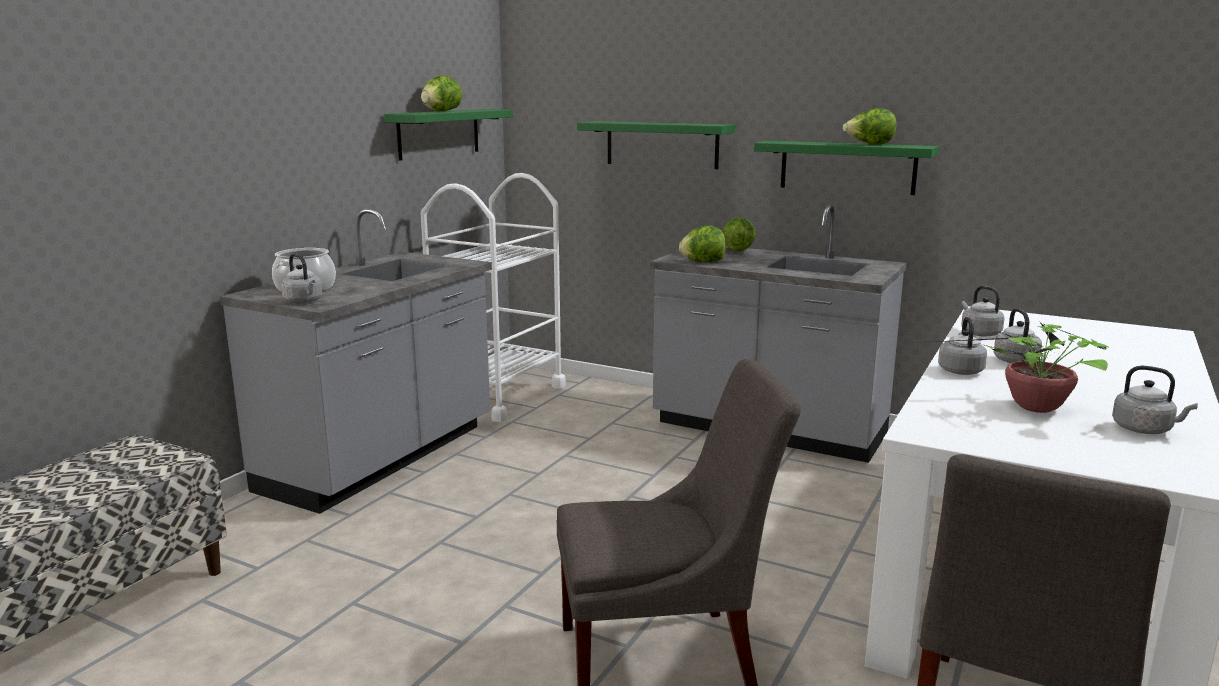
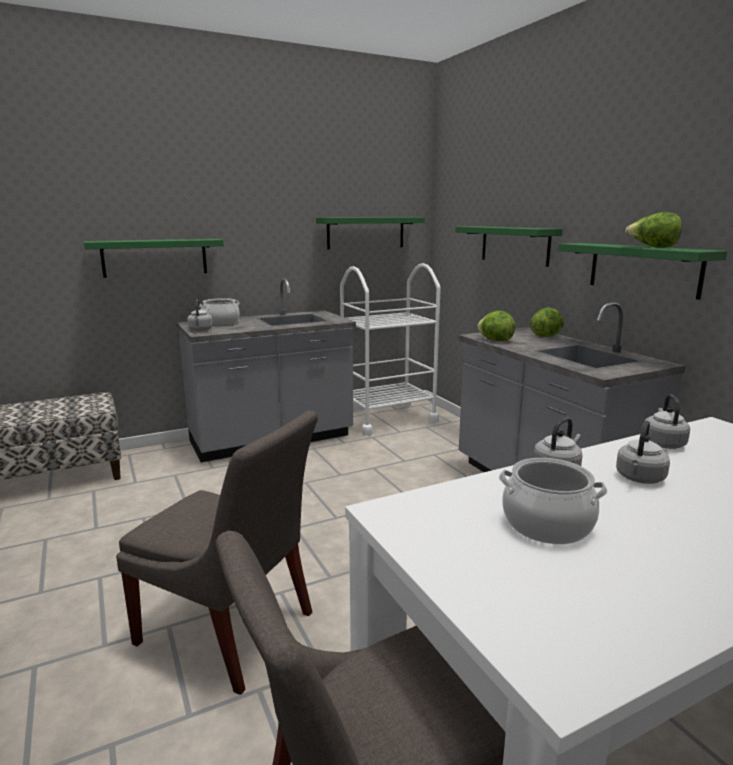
camera: 35 degrees right, 0 degrees up
lettuce [421,75,462,112] -> none
potted plant [914,321,1110,413] -> cooking pot [499,458,608,544]
grey kettle [1112,366,1198,434] -> none
none -> green shelf [83,239,224,278]

